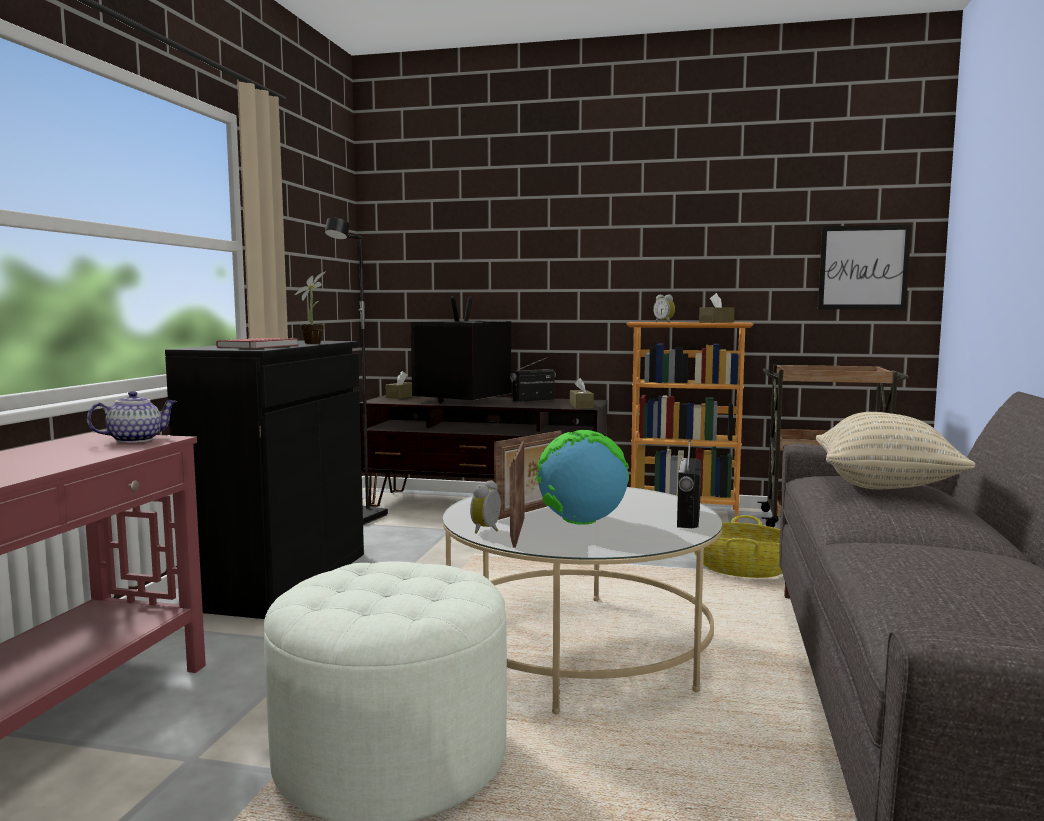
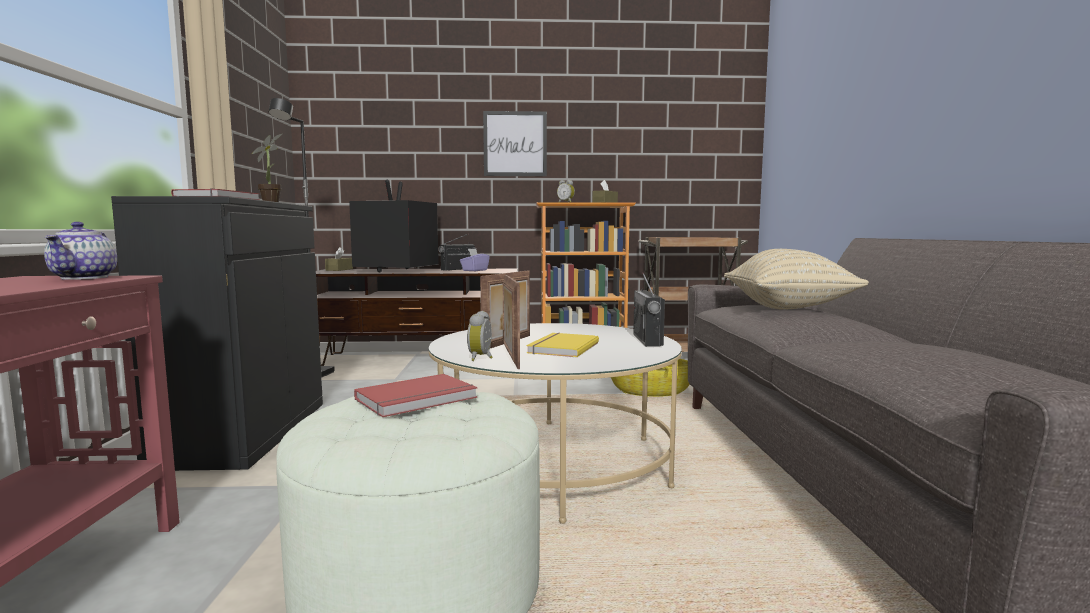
camera: 15 degrees left, 0 degrees up
teapot [87,391,177,443] -> teapot turned 135 degrees clockwise [44,222,117,280]
globe [536,430,629,525] -> yellow book [527,333,599,357]
brown tissue box [570,378,594,409] -> none
picture [818,225,911,309] -> picture moved to [483,111,547,176]
none -> red book [354,374,478,417]
none -> purple tissue box [460,249,490,271]

